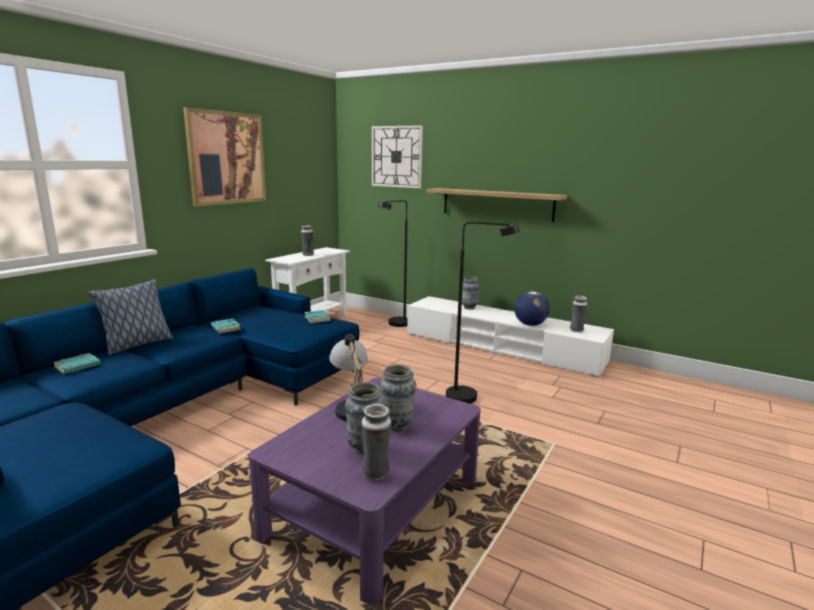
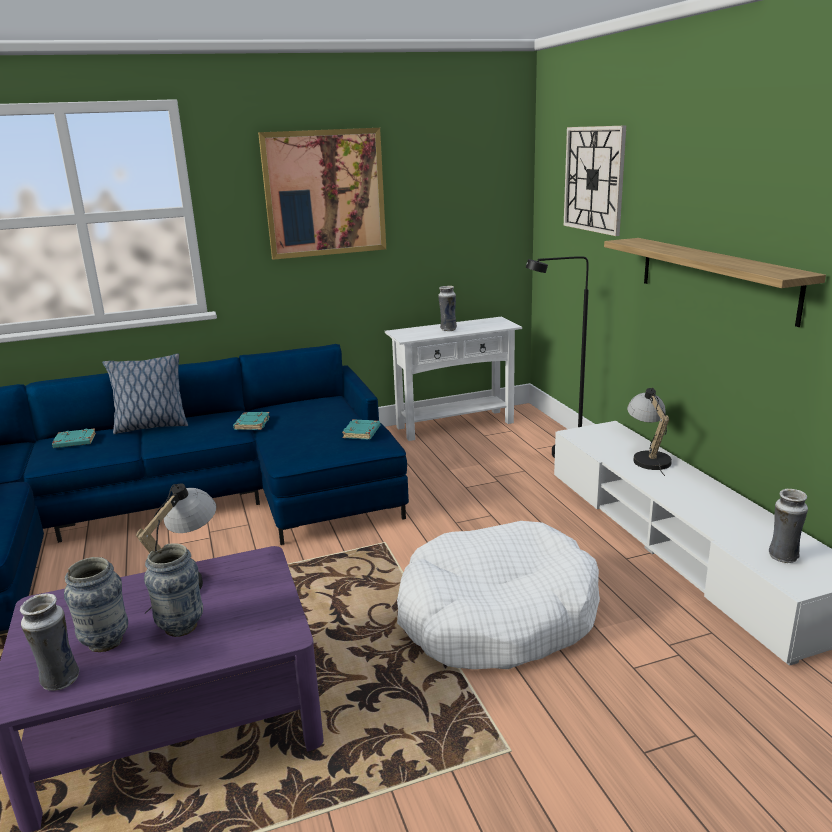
camera: 40 degrees right, 5 degrees up
black floor lamp [446,222,520,404] -> white dog bed [397,521,600,669]
vase [462,277,480,309] -> table lamp [627,387,672,476]
globe [514,292,550,326] -> none

